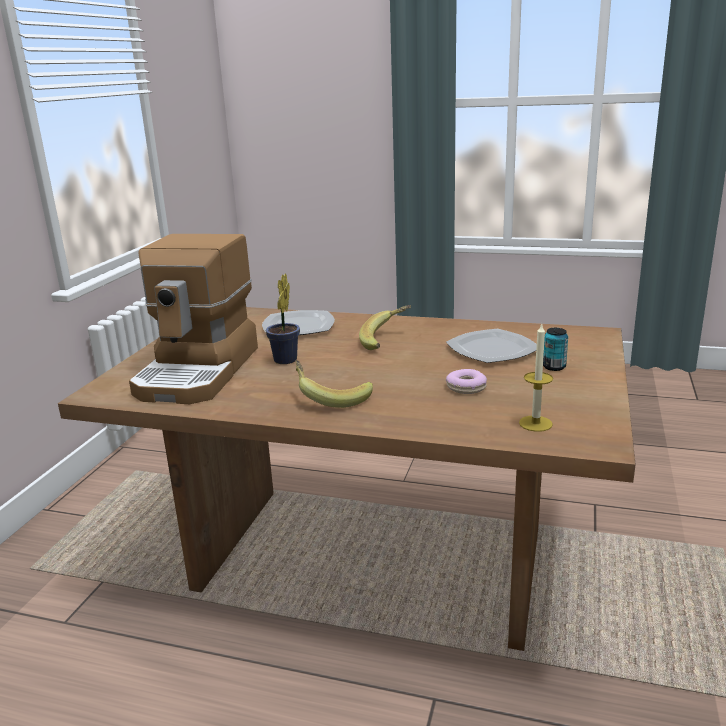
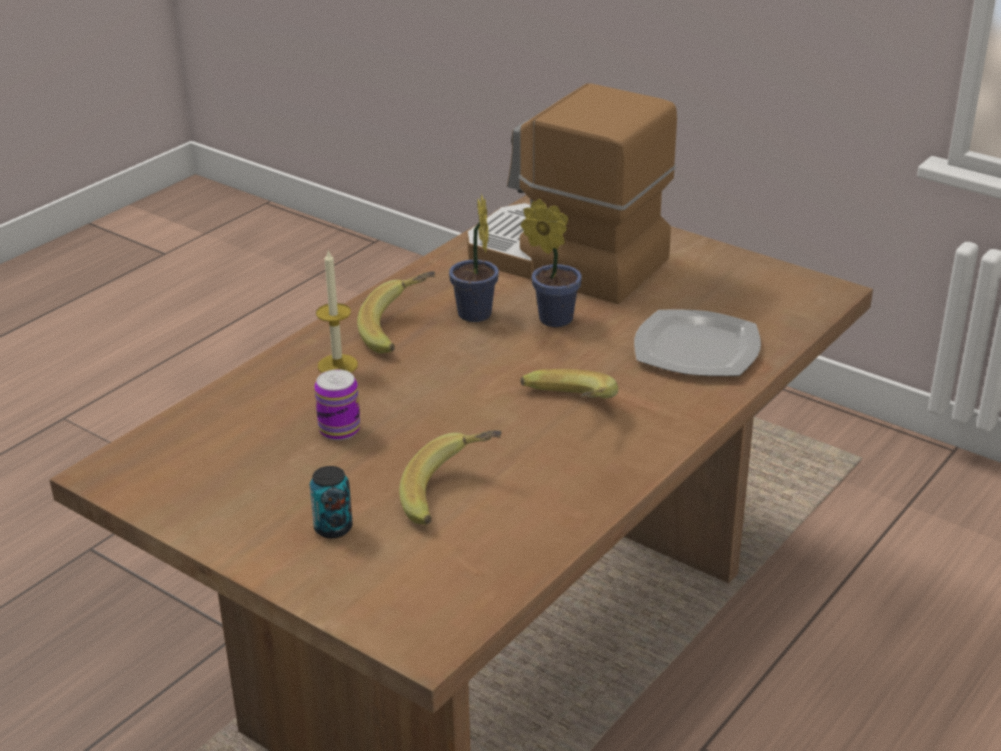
camera: 110 degrees right, 10 degrees up
plate [446,329,537,363] -> banana [399,430,501,525]
donut [446,369,487,394] -> can [314,369,360,440]
candle [519,323,553,432] -> candle moved to [316,249,358,373]
none -> potted plant [449,194,499,322]

